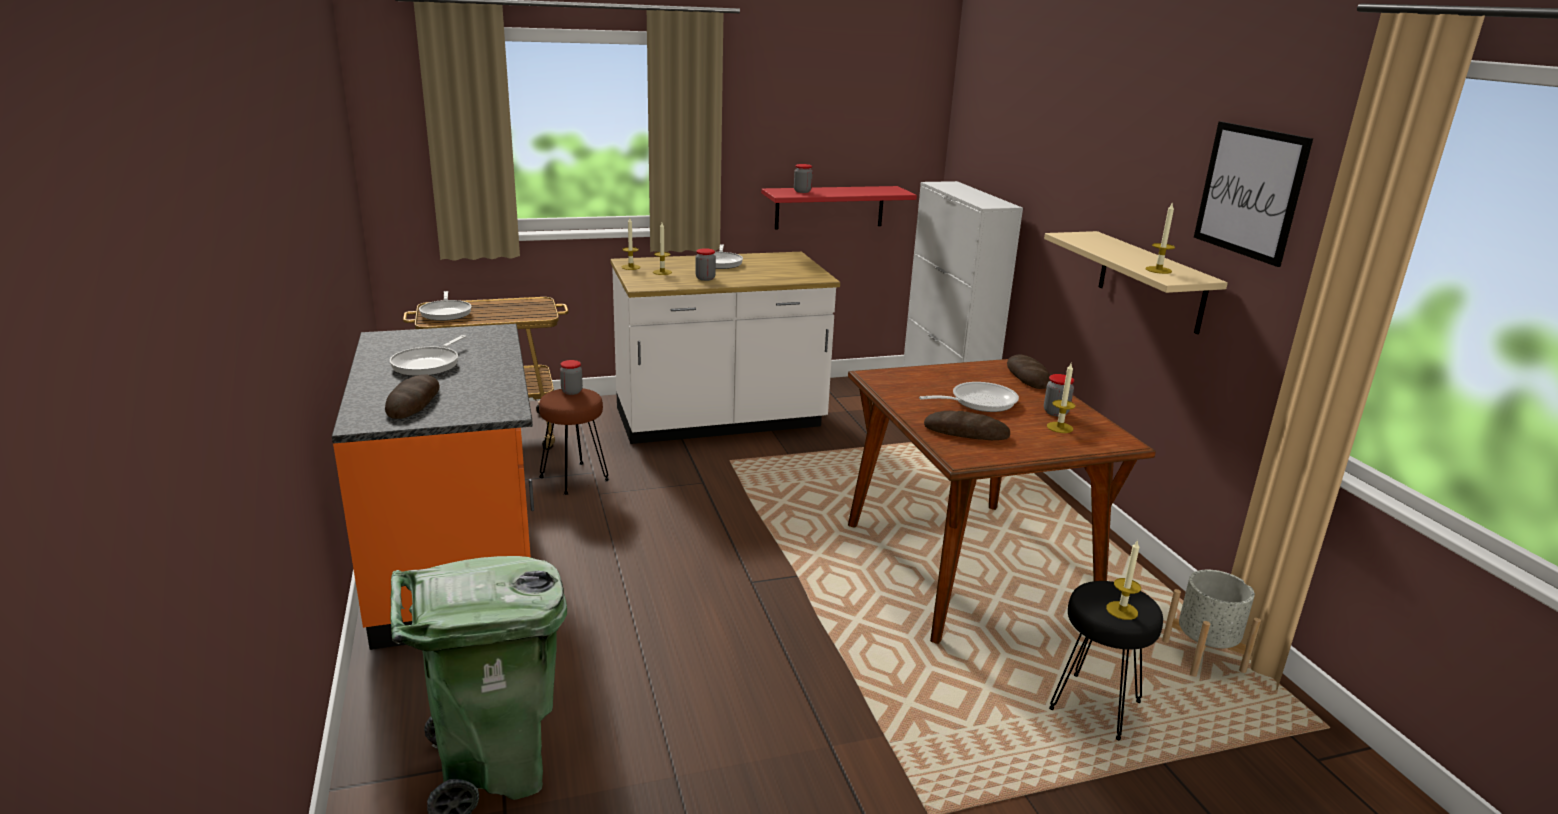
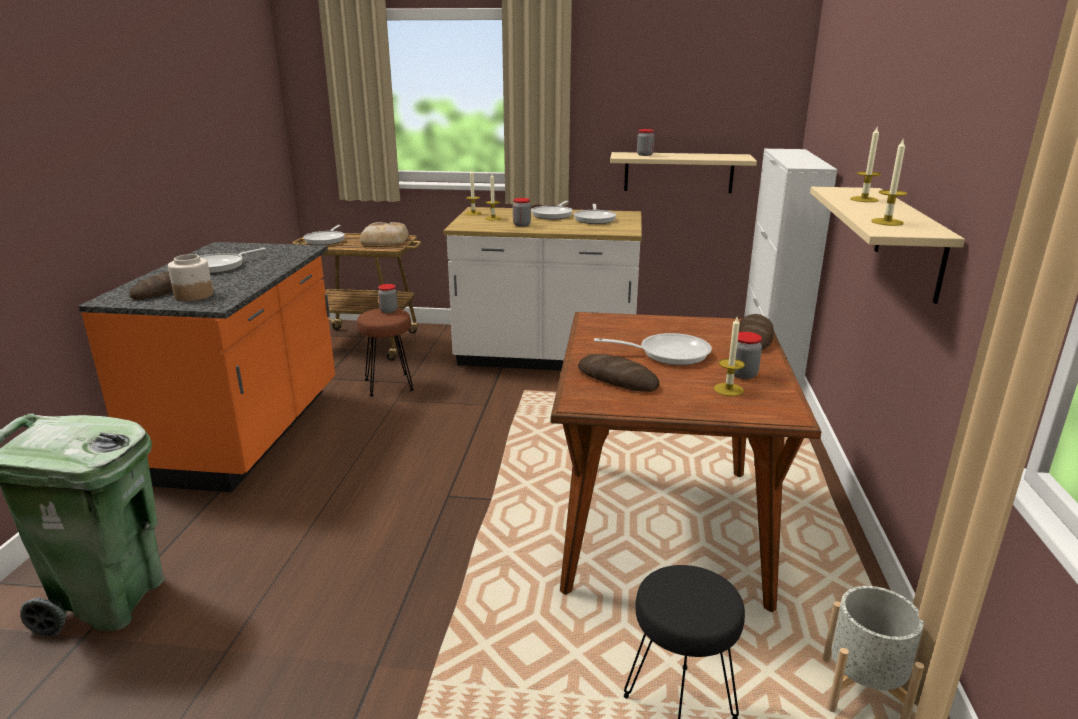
camera: 25 degrees right, 0 degrees up
red shelf [761,186,917,229] -> beige shelf [610,152,757,193]
candle [1106,540,1141,620] -> candle moved to [850,127,881,202]
picture [1194,121,1313,267] -> none
none -> jar [168,254,213,301]
none -> bread [360,222,409,245]
none -> frying pan [574,204,616,224]

